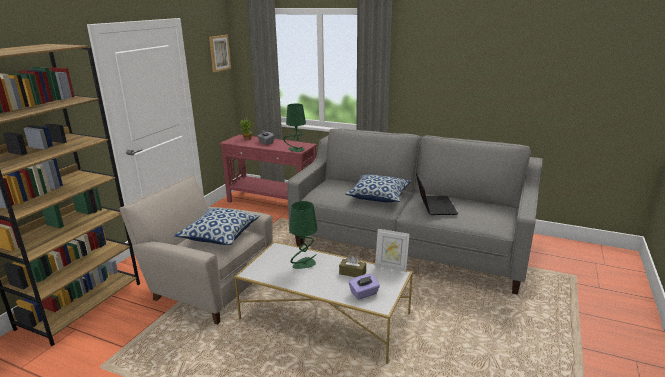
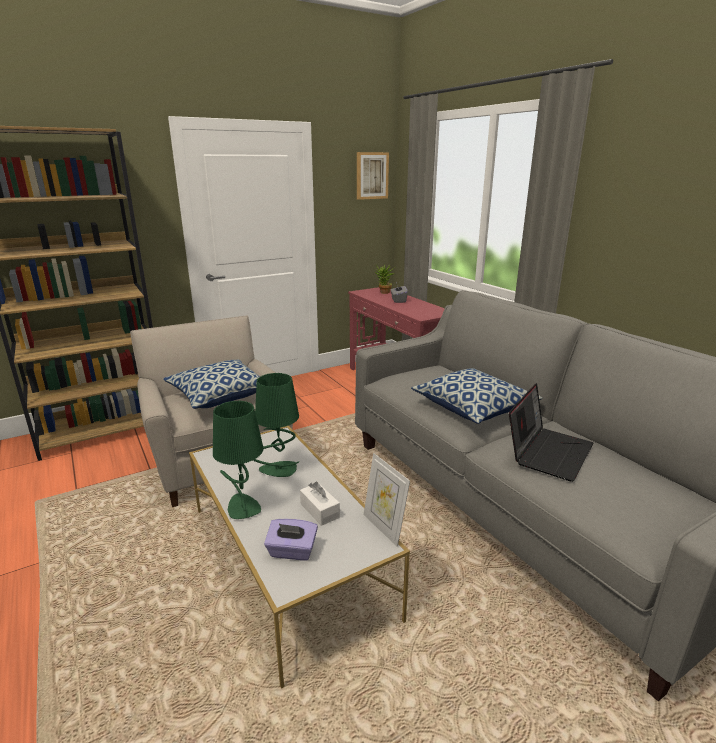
camera: 35 degrees right, 0 degrees up
green table lamp [283,104,306,152] -> green table lamp moved to [213,401,264,519]
brown tissue box [339,255,366,277] -> white tissue box [300,482,340,526]

